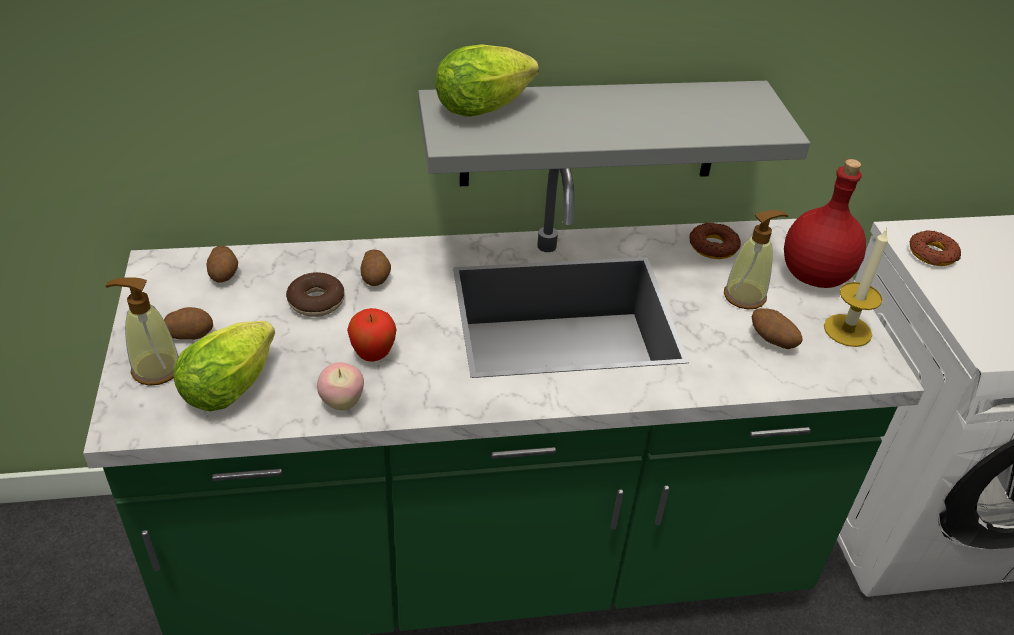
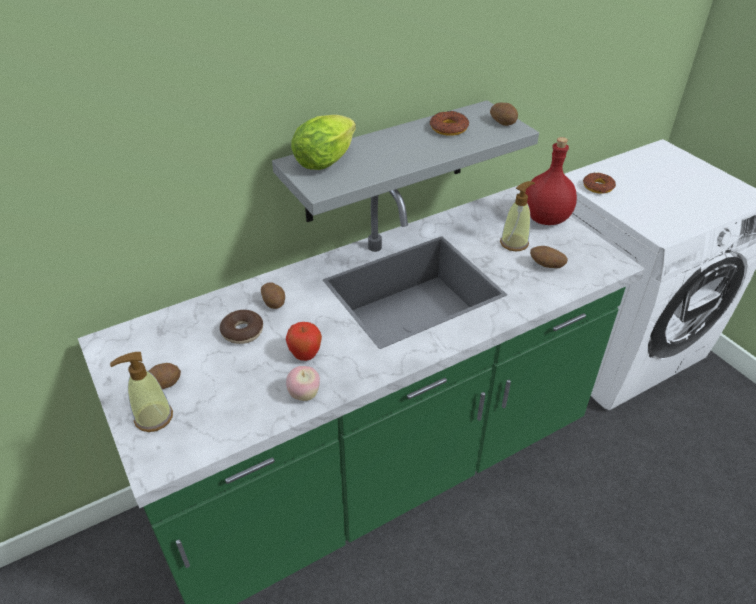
camera: 20 degrees left, 0 degrees up
lettuce [173,321,275,411] -> none
potato [206,246,238,283] -> potato moved to [490,103,518,126]
donut [689,222,741,259] -> donut moved to [430,111,469,136]
candle [824,228,888,347] -> none

